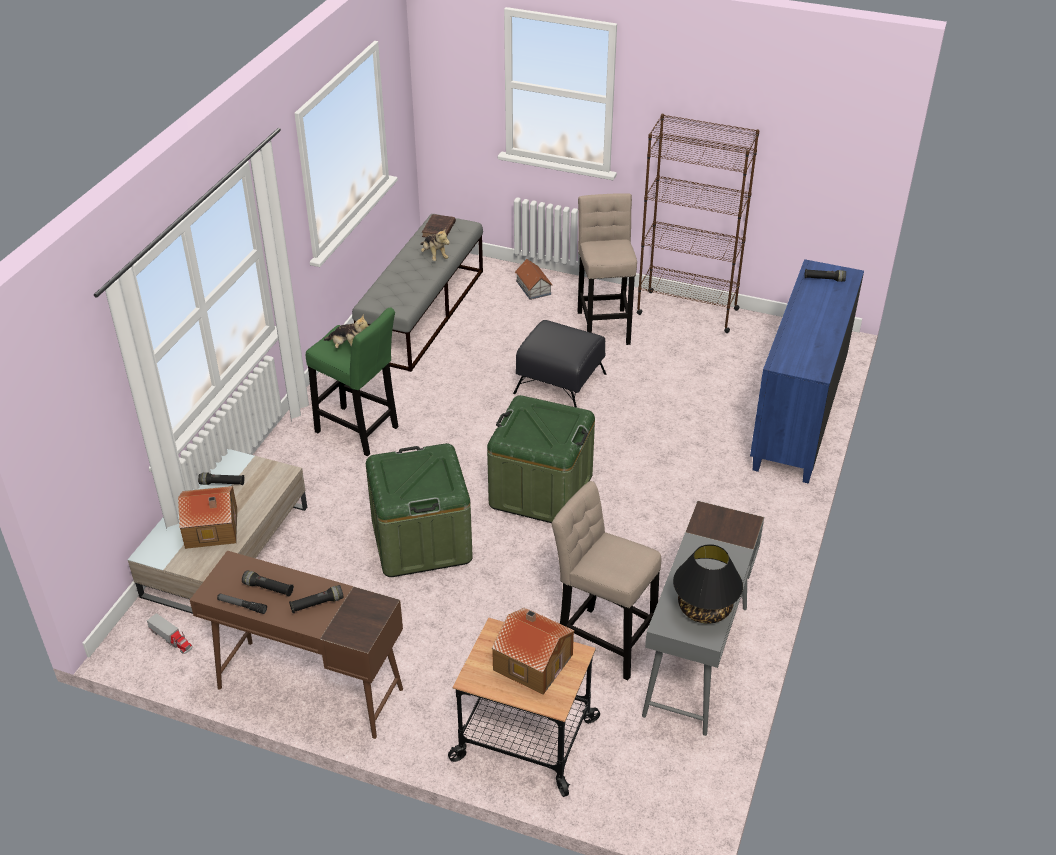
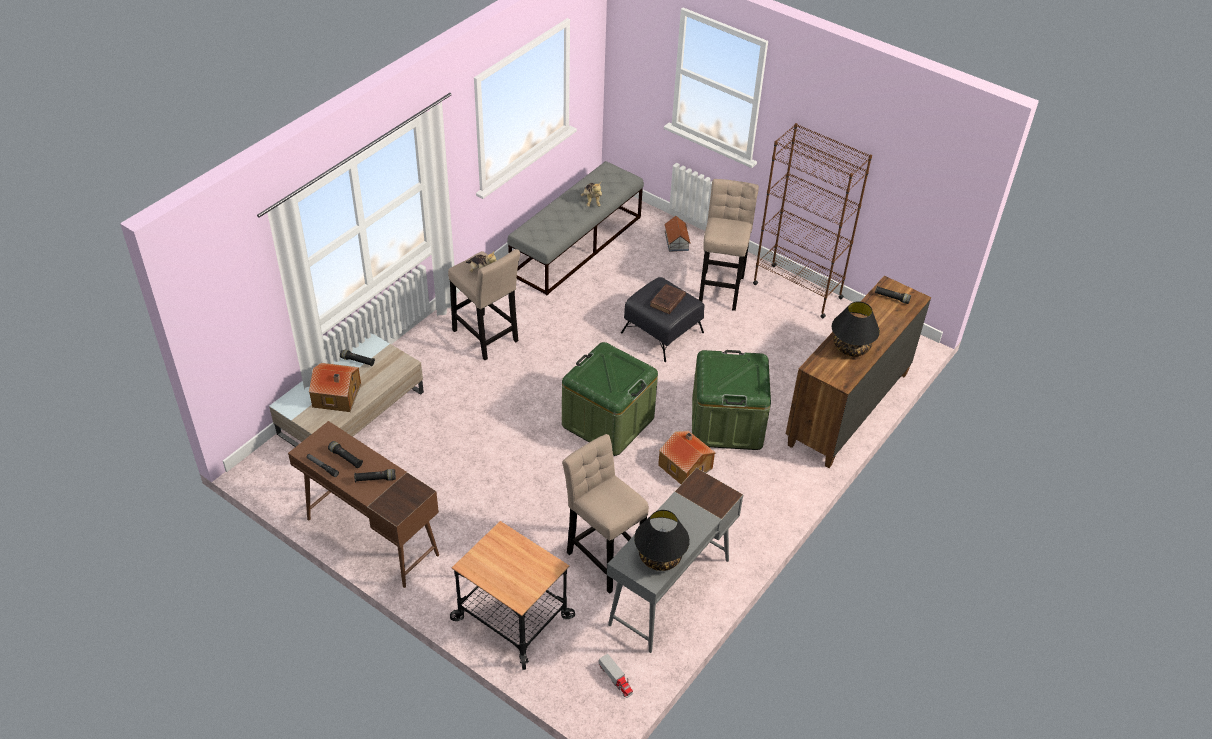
camera: 15 degrees right, 5 degrees up
toy truck [147,613,193,654] -> toy truck moved to [599,653,634,698]
green stool [306,307,399,456] -> beige stool [448,249,520,360]
green storage box [366,443,473,577] -> green storage box moved to [692,350,771,450]
brown book [422,214,456,237] -> brown book moved to [650,284,686,314]
toy house [492,608,575,695] -> toy house moved to [658,431,716,484]
blue dresser [750,259,864,483] -> brown dresser [786,276,931,468]
none -> black table lamp [832,301,880,356]

